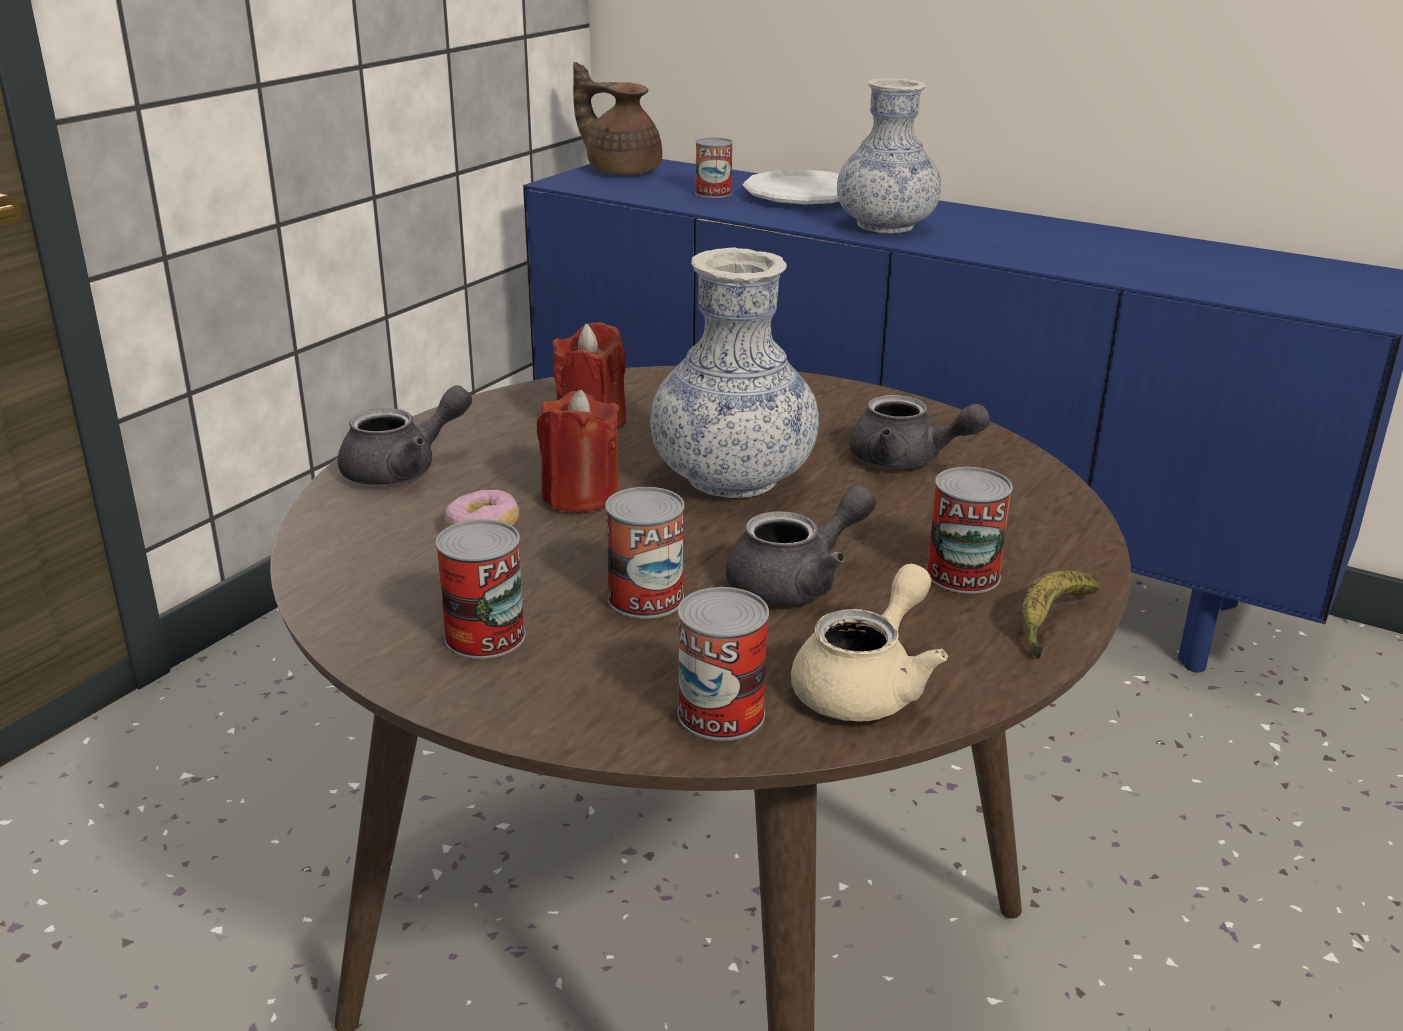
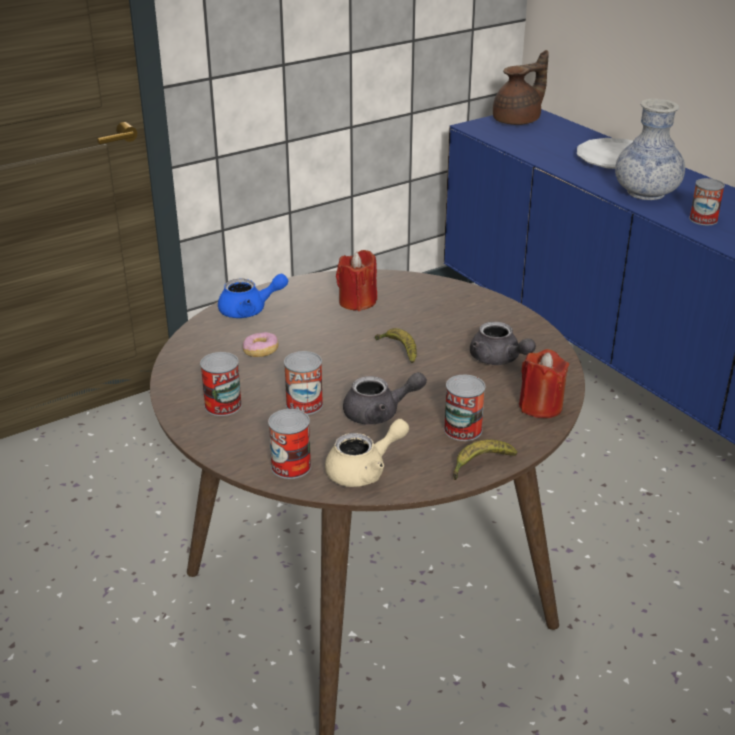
camera: 25 degrees right, 5 degrees up
grey teapot [338,385,472,485] -> blue teapot [218,274,288,318]
red candle [537,390,619,512] -> red candle moved to [519,349,569,418]
brown teapot [573,62,662,175] -> brown teapot turned 90 degrees clockwise [493,50,549,125]
vase [650,247,819,498] -> banana [375,328,417,363]
can [695,137,733,198] -> can moved to [689,178,725,225]

